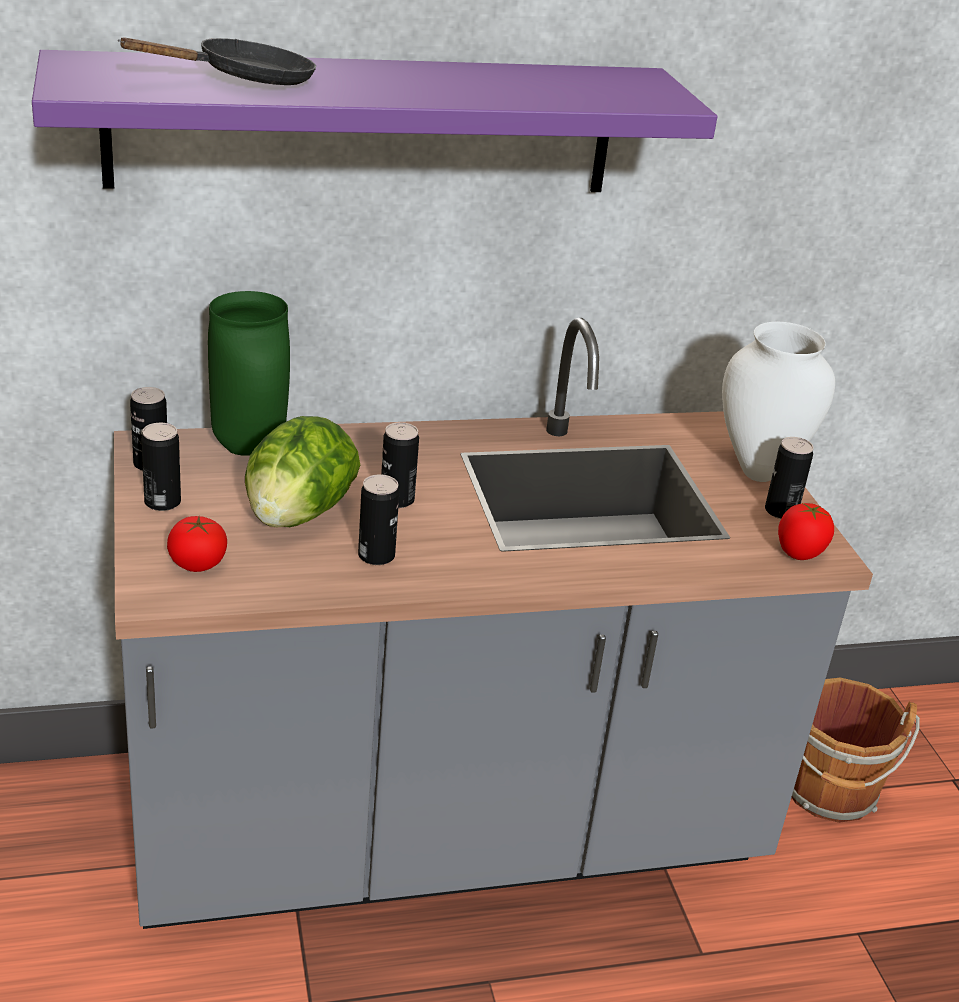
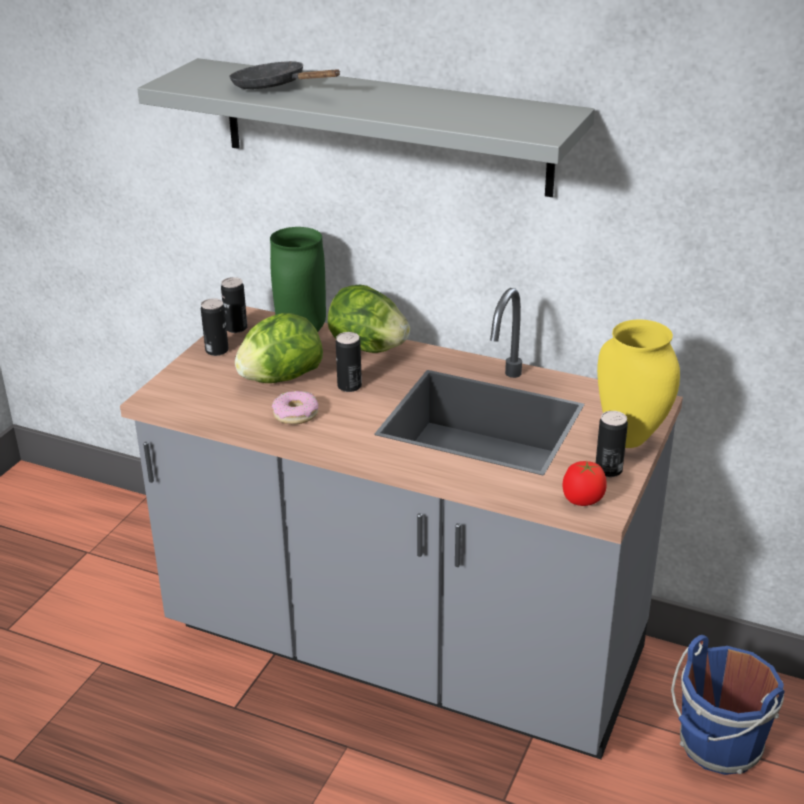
camera: 40 degrees right, 0 degrees up
purple shelf [32,50,717,192] -> grey shelf [137,58,595,197]
black frying pan [118,37,316,85] -> black frying pan turned 150 degrees counterclockwise [229,61,340,89]
tomato [167,516,227,572] -> none
can [358,474,399,565] -> donut [272,391,318,424]
white vase [722,322,835,482] -> yellow vase [597,319,680,448]
brown bucket [792,677,920,823] -> blue bucket [671,635,785,775]
none -> lettuce [328,285,410,353]

